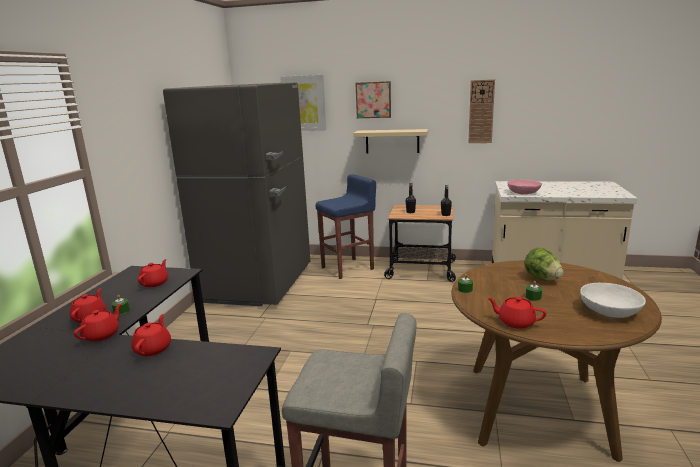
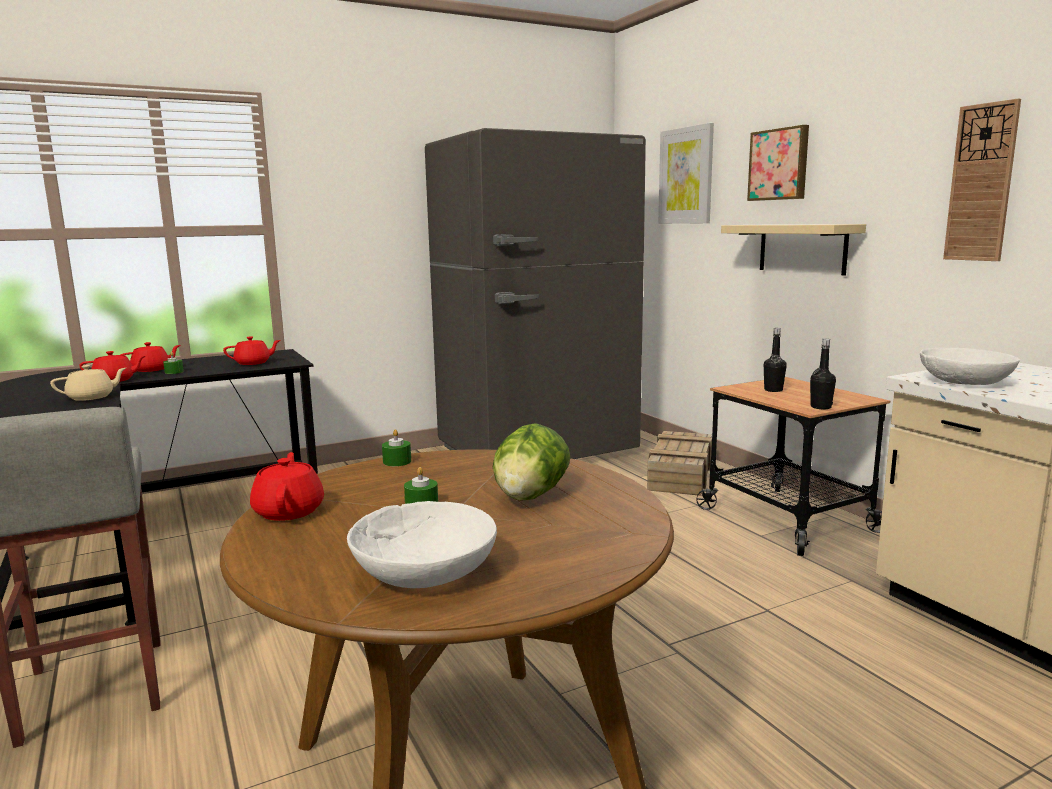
camera: 50 degrees right, 5 degrees down
red teapot [131,314,171,356] -> beige teapot [50,365,126,401]
blue stool [315,174,376,279] -> crate [647,431,712,496]
pink bowl [507,180,542,194] -> white bowl [920,348,1020,385]

